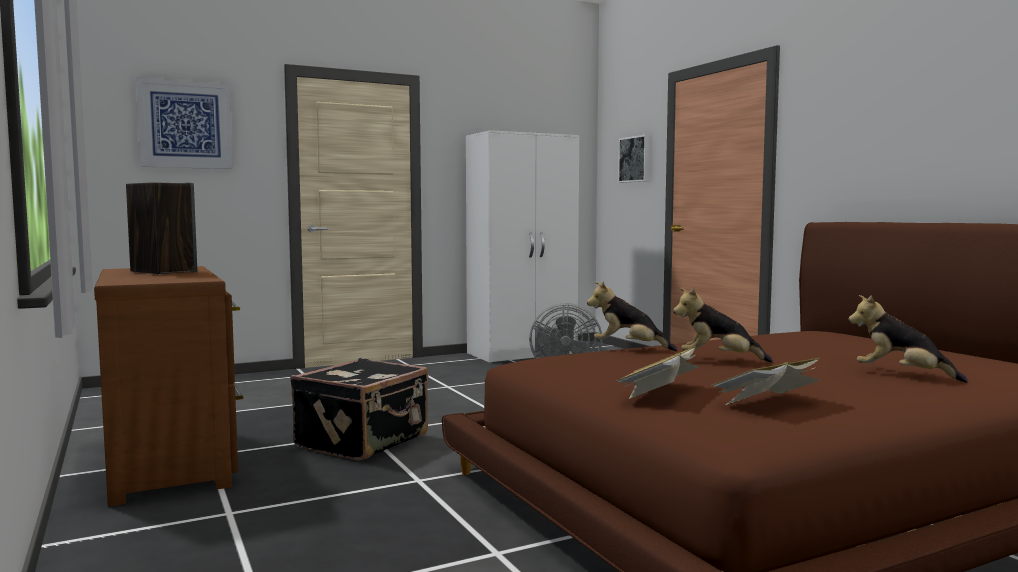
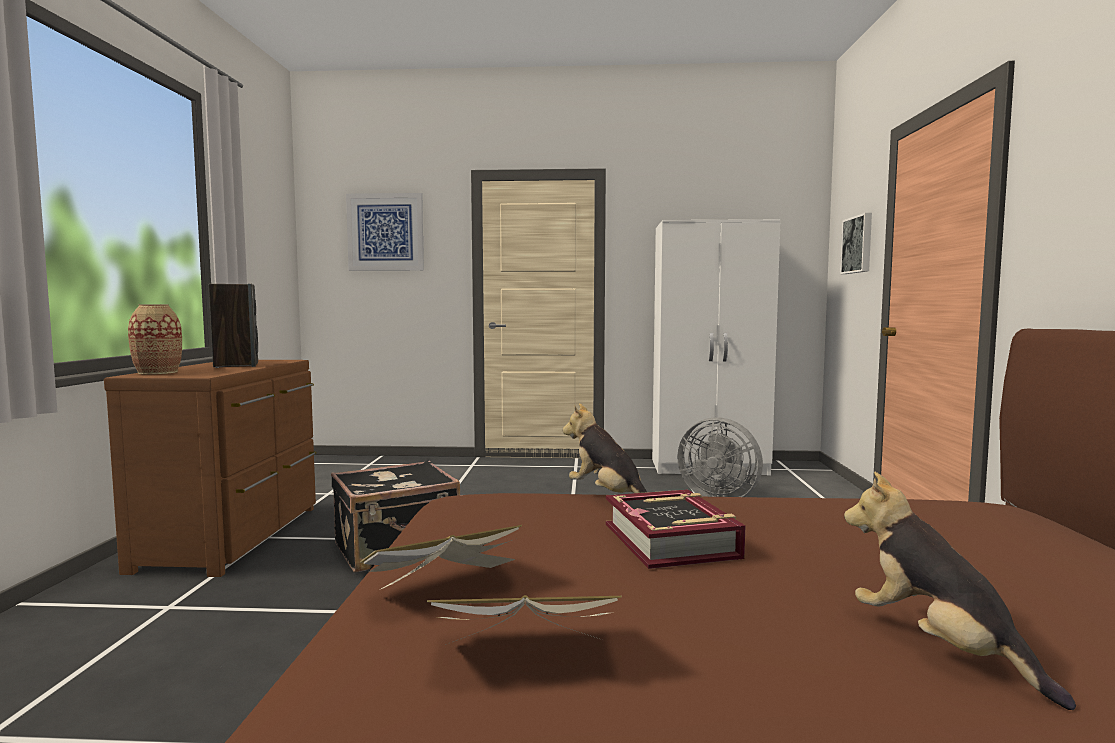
camera: 30 degrees right, 0 degrees up
plush toy [673,288,773,363] -> book [606,489,745,569]
none -> vase [128,304,182,374]

